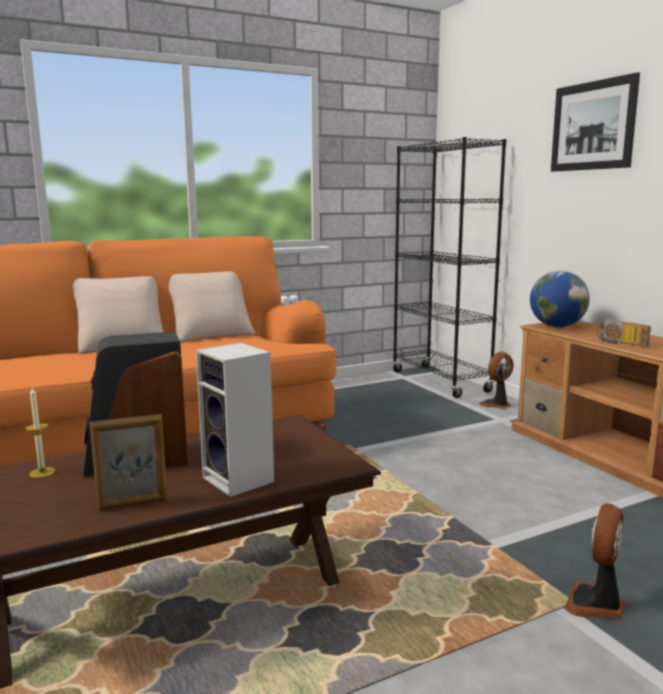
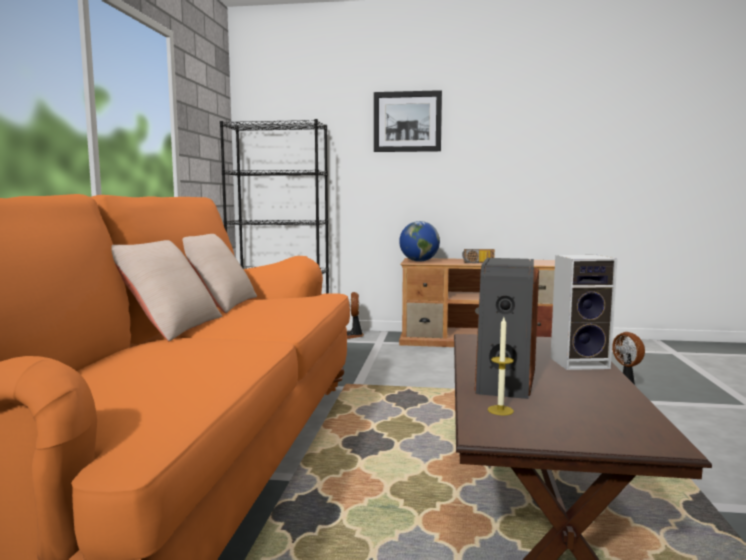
camera: 55 degrees left, 5 degrees down
picture frame [90,414,167,511] -> none

